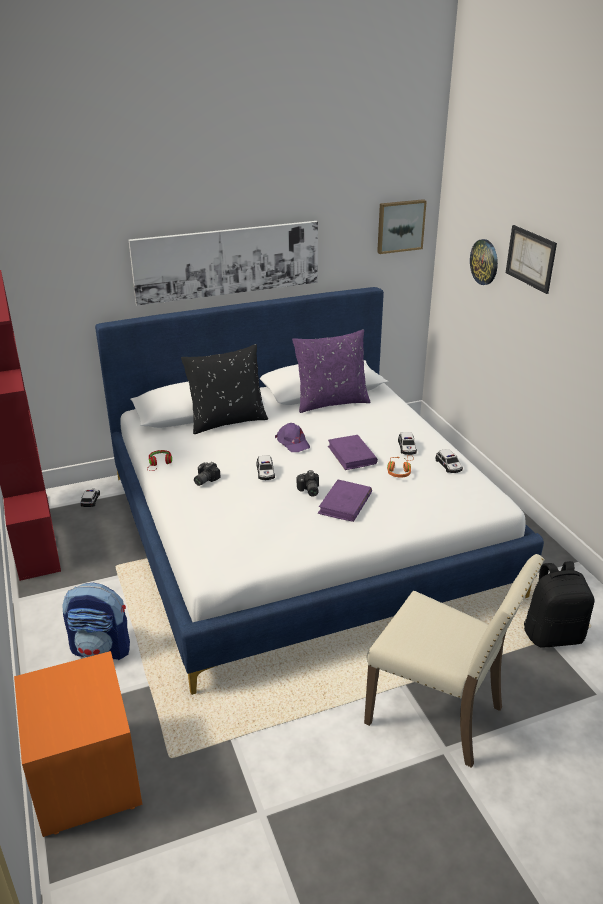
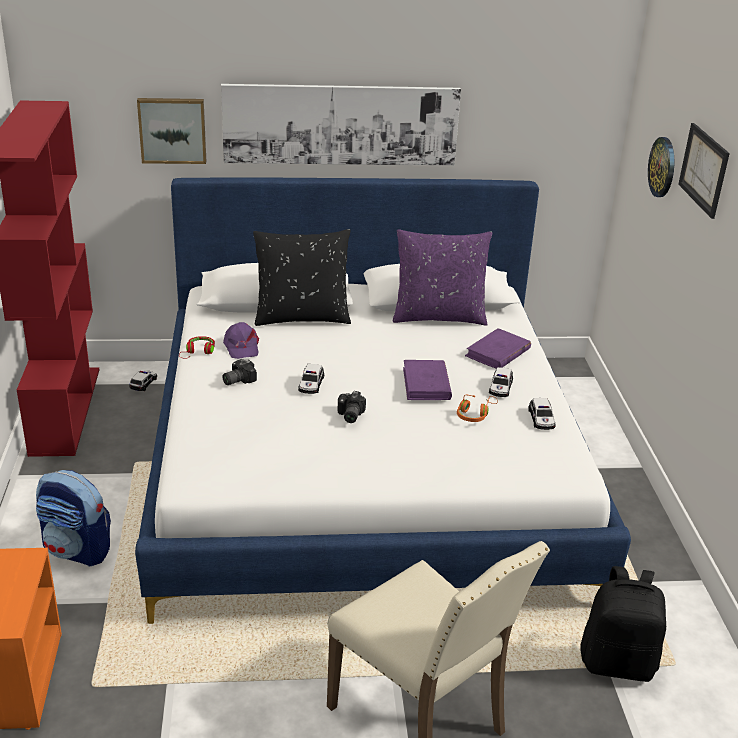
camera: 15 degrees right, 0 degrees up
purple cap [275,423,310,452] -> purple cap moved to [223,322,259,359]
purple book [318,480,372,522] -> purple book moved to [465,328,531,369]
picture [377,199,427,254] -> picture moved to [137,98,206,164]

